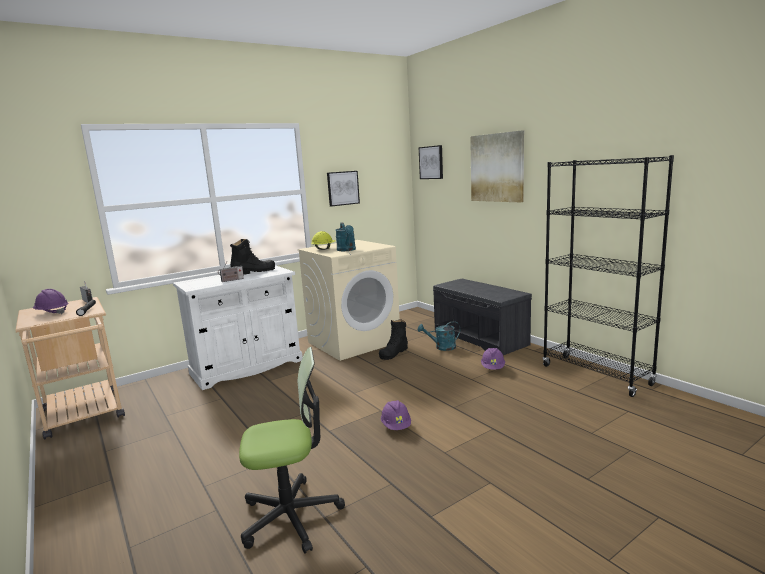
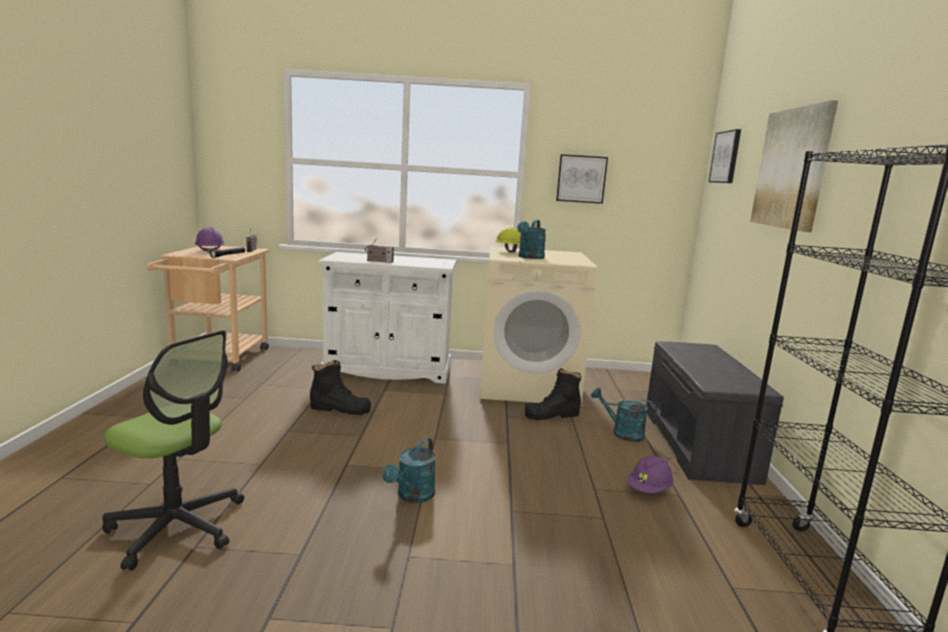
camera: 35 degrees right, 0 degrees up
black boot [230,239,275,275] -> black boot moved to [310,360,371,415]
purple hard hat [381,400,411,430] -> turquoise watering can [382,437,436,503]

